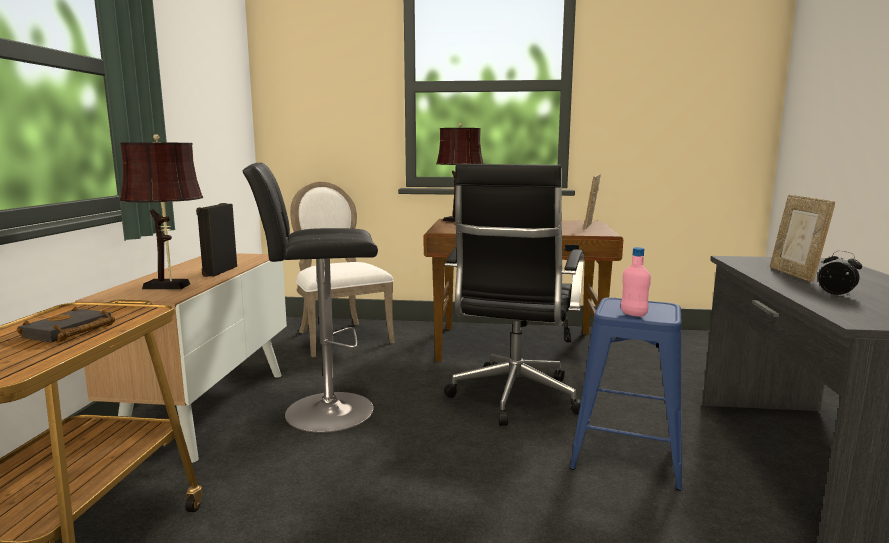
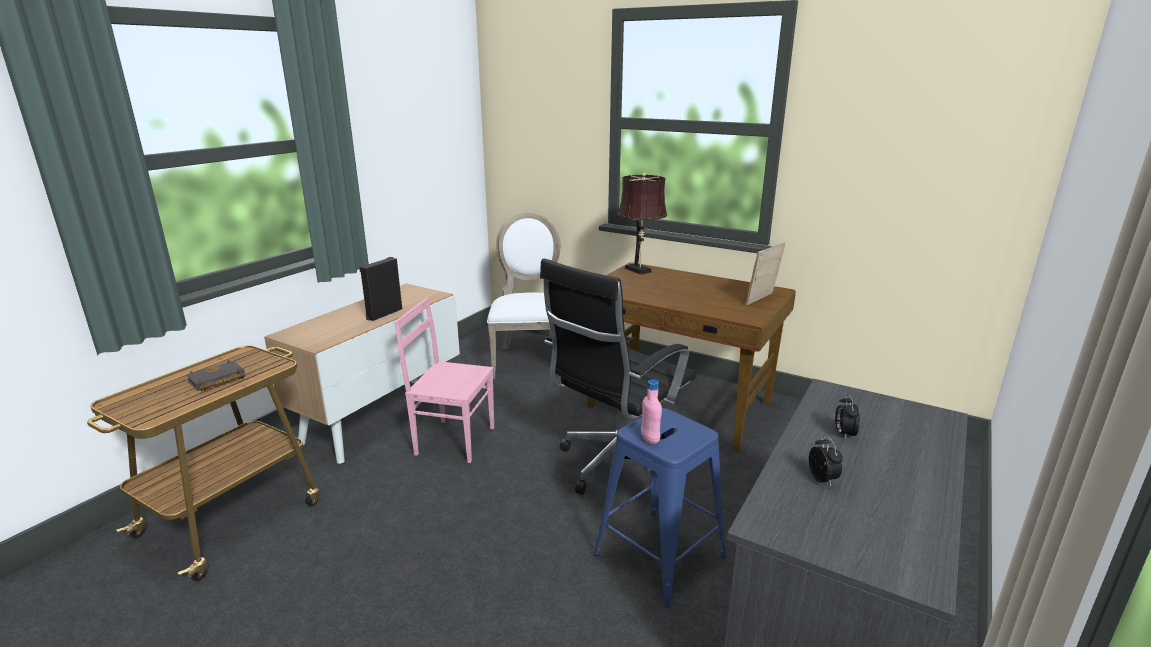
camera: 25 degrees right, 10 degrees up
brown table lamp [120,134,203,290] -> none
black stool [243,163,378,433] -> pink chair [395,298,494,463]
picture frame [770,195,835,282] -> alarm clock [835,394,860,439]

